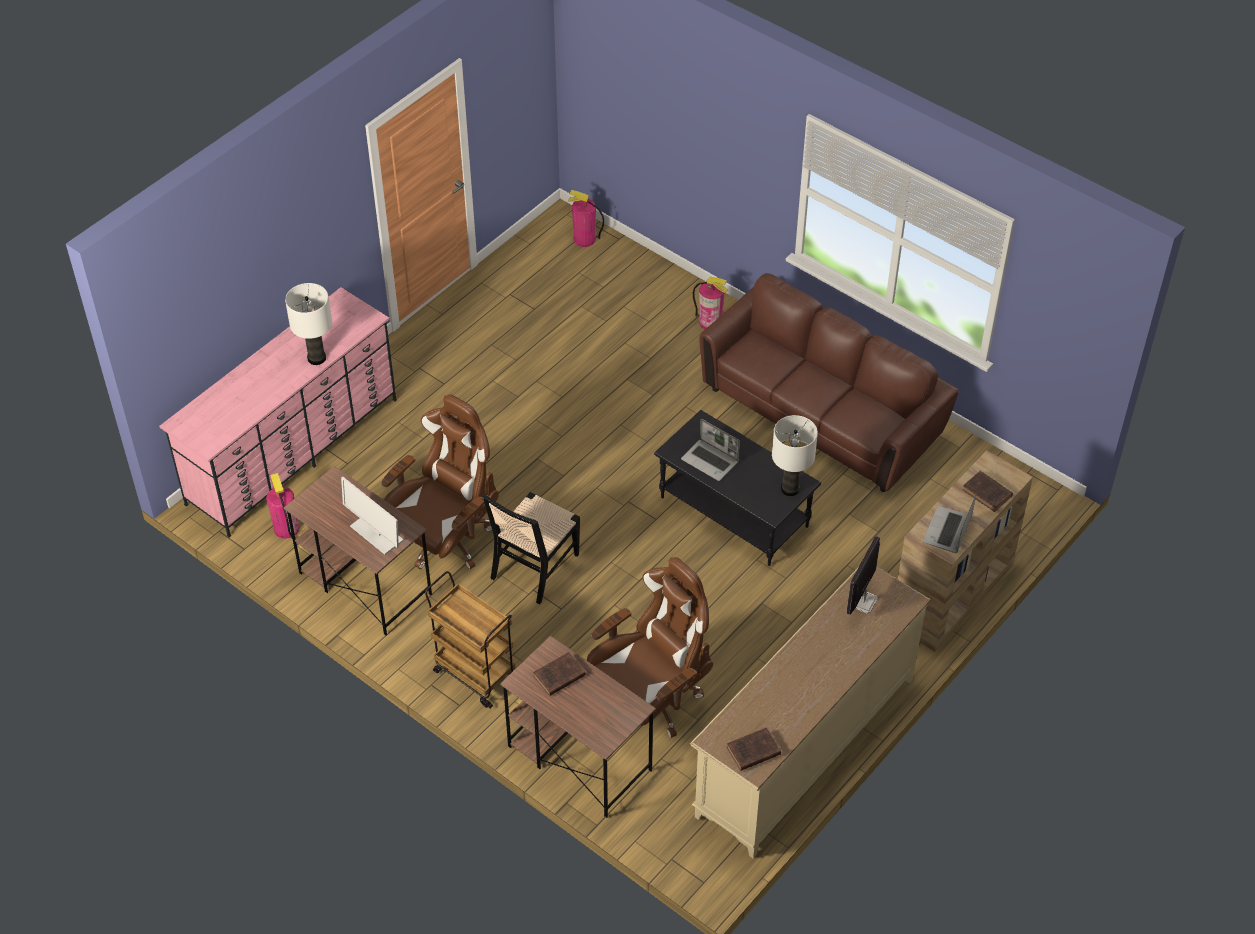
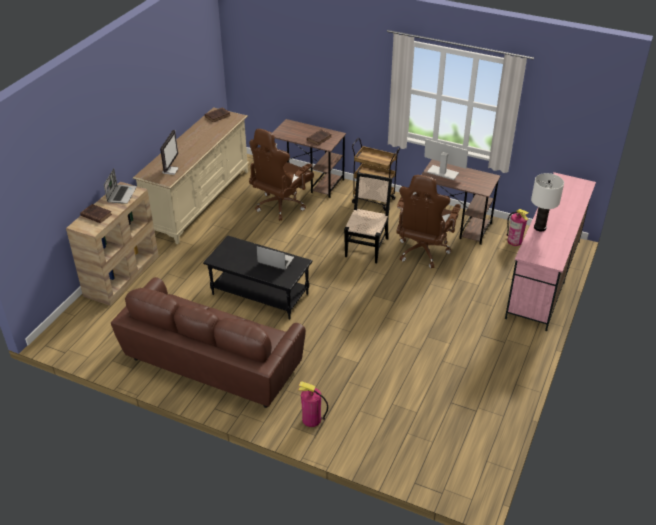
camera: 165 degrees right, 10 degrees down
fire extinguisher [568,190,604,247] -> none
white table lamp [772,415,818,496] -> none

